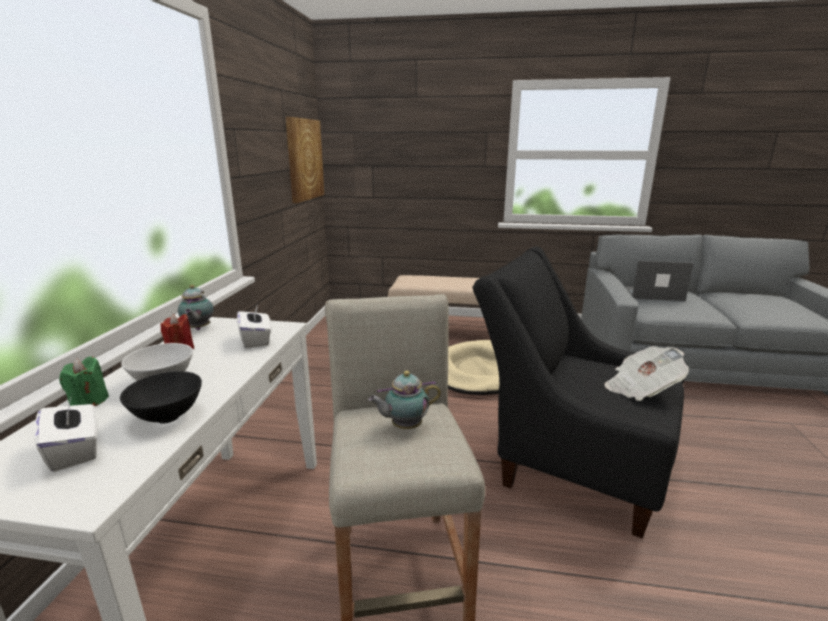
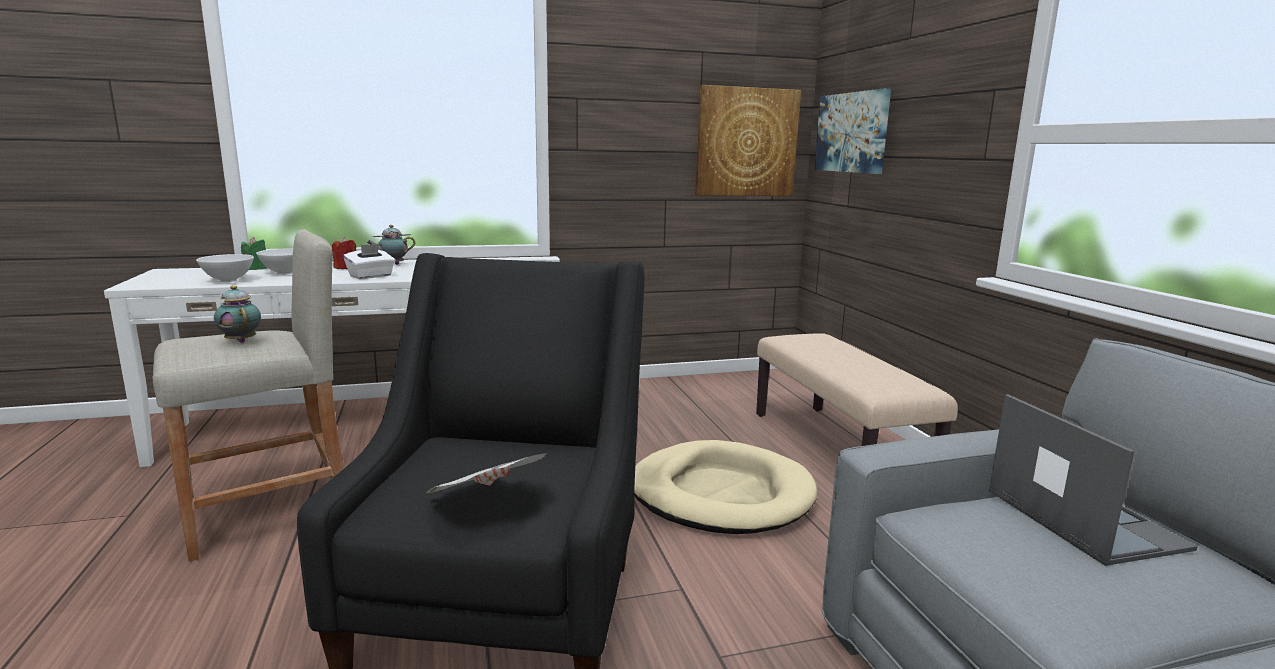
camera: 65 degrees right, 5 degrees down
white tissue box [35,395,98,472] -> none
black bowl [120,371,202,423] -> white bowl [196,254,254,282]
none -> picture [814,88,891,174]

